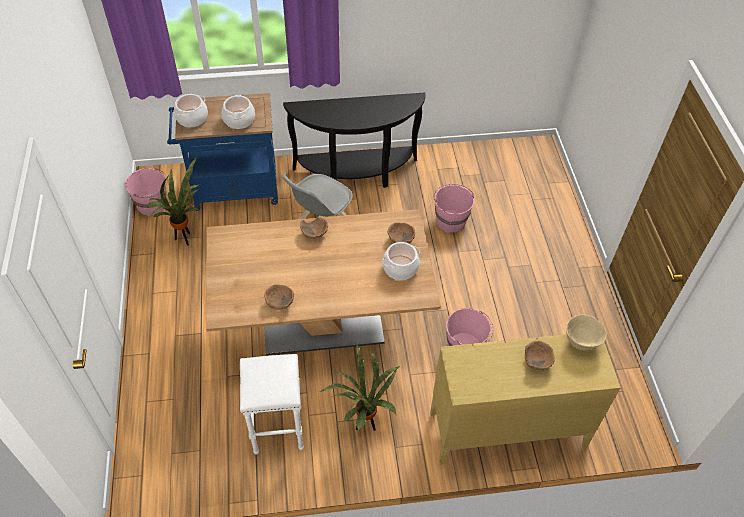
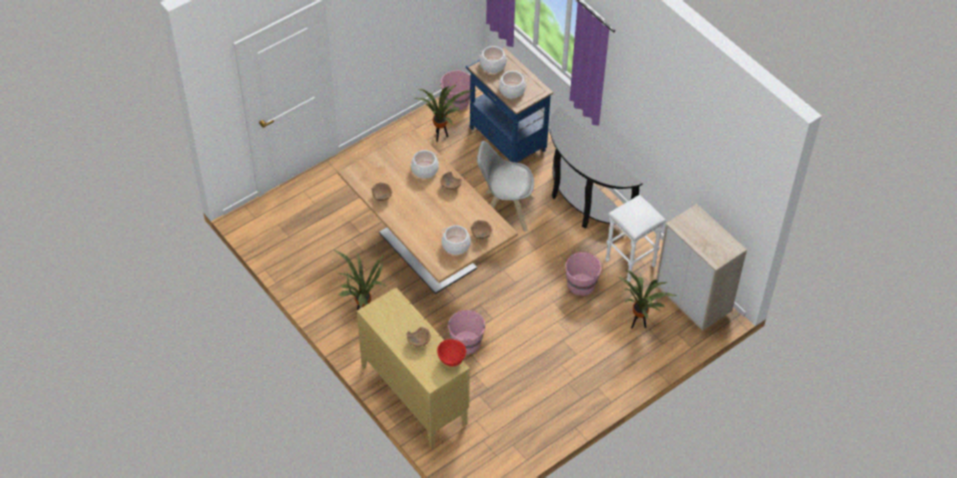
camera: 60 degrees right, 0 degrees up
white stool [240,354,304,455] -> white stool moved to [606,195,666,282]
beige bowl [566,315,606,351] -> red bowl [437,339,466,366]
none -> cooking pot [411,150,439,179]
none -> potted plant [618,270,676,328]
none -> beige cabinet [656,204,747,331]

